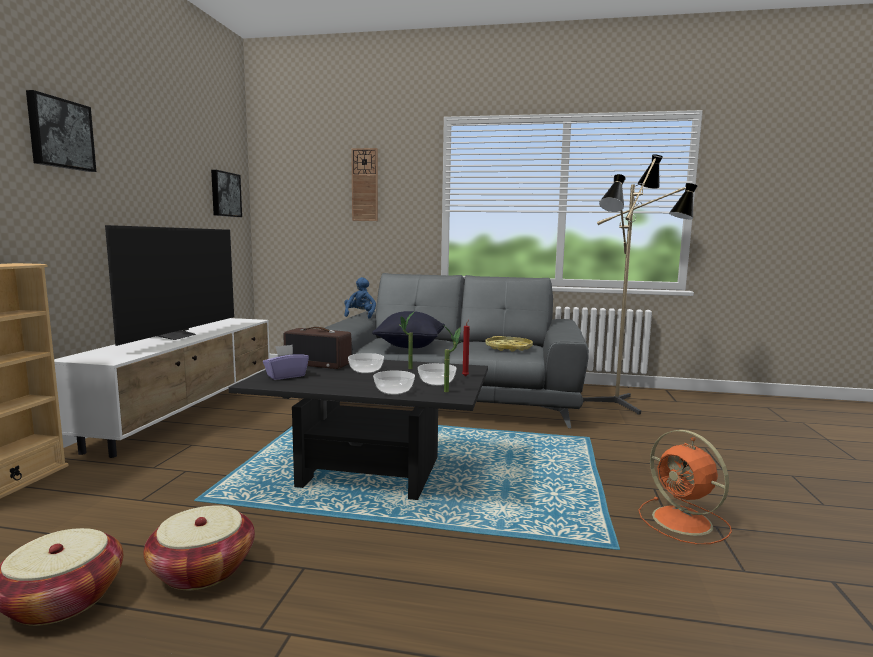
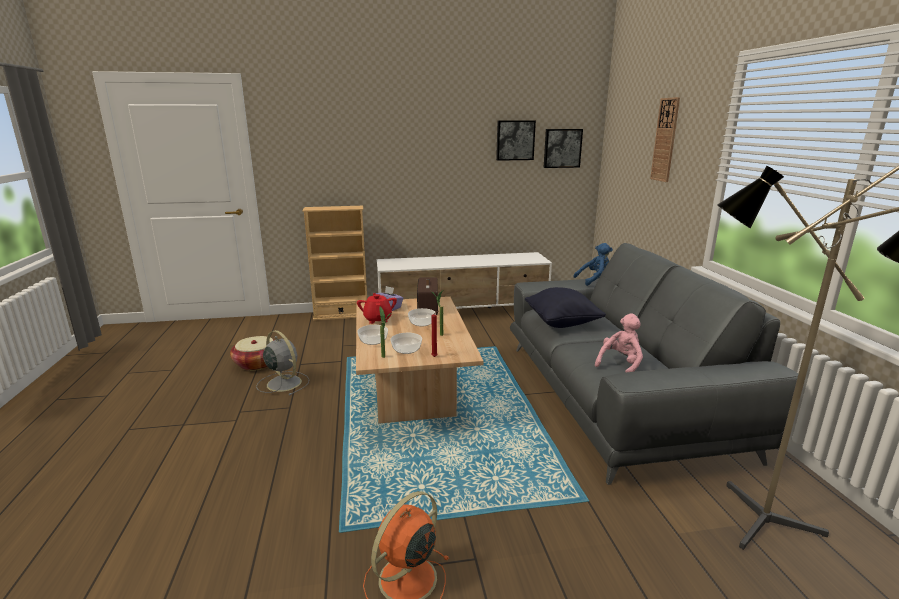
camera: 70 degrees right, 10 degrees up
picture [26,90,96,172] -> picture moved to [496,121,536,161]
television [105,225,234,346] -> none
basket [144,505,255,590] -> grey fan [256,330,309,395]
black coffee table [229,360,488,500] -> beige coffee table [356,297,484,424]
yellow tray [485,336,533,352] -> pink plush toy [595,313,643,373]
none -> red teapot [357,293,397,324]

